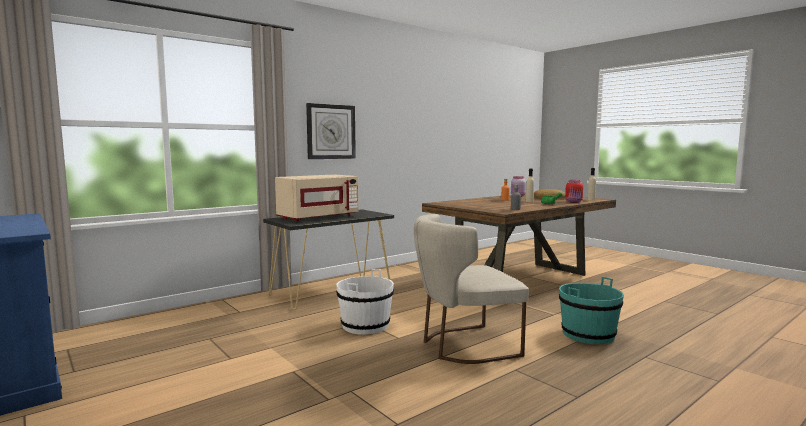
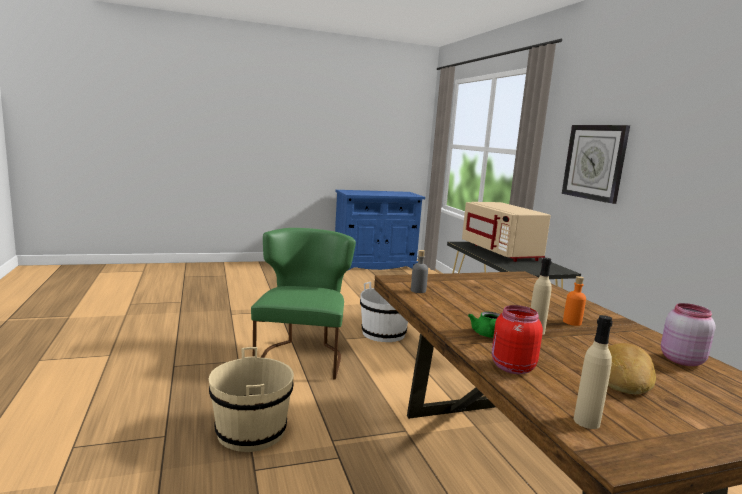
camera: 110 degrees right, 5 degrees up
beige chair [414,214,529,364] -> green chair [251,228,356,380]
turquoise bucket [559,277,624,344] -> beige bucket [209,347,294,452]

